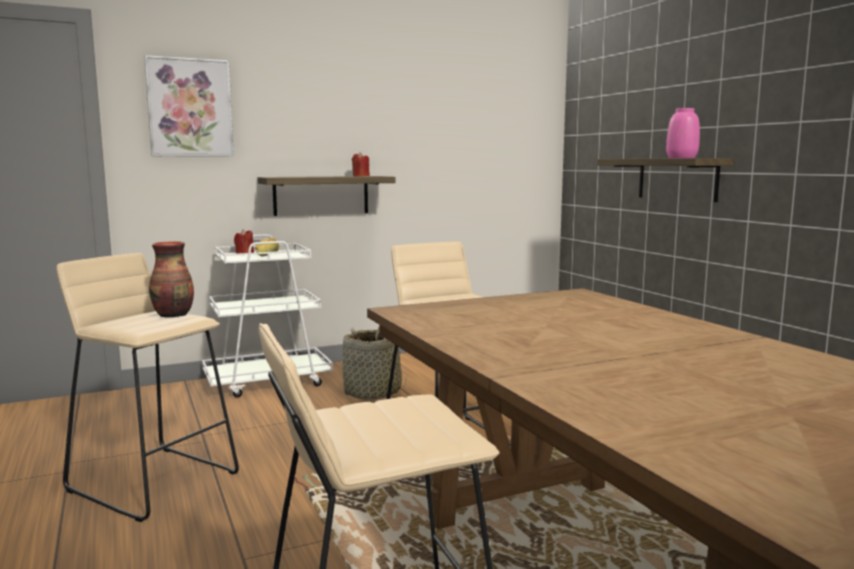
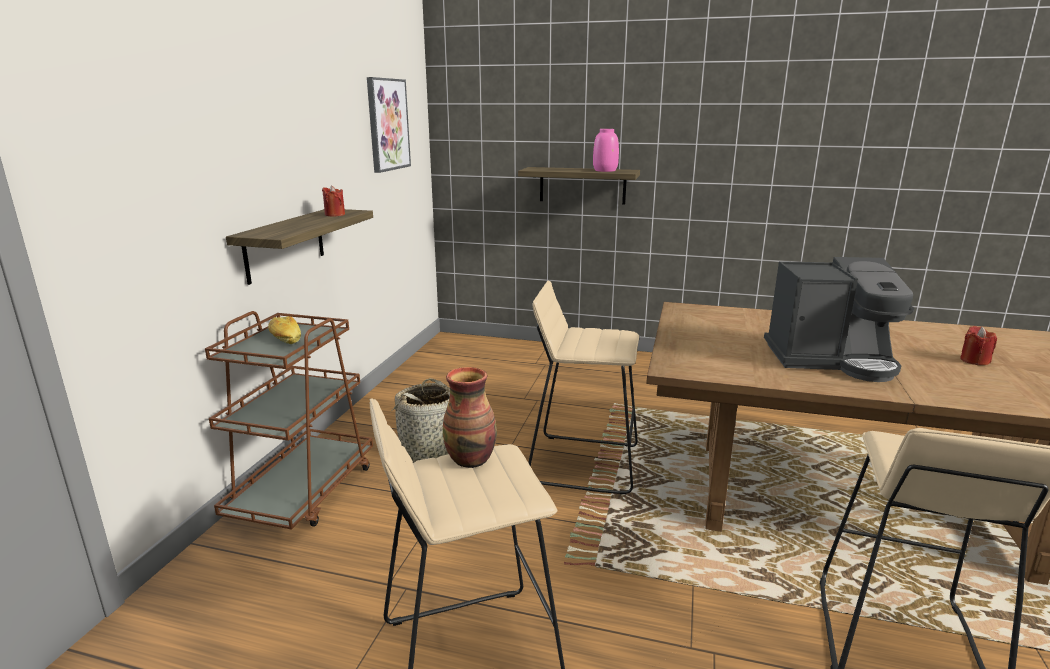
camera: 50 degrees left, 10 degrees up
picture [144,55,234,157] -> picture moved to [367,77,411,173]
white cart [202,234,333,398] -> brown cart [205,311,373,530]
red candle [234,229,254,254] -> red candle moved to [960,326,997,365]
none -> coffee machine [764,257,914,382]

